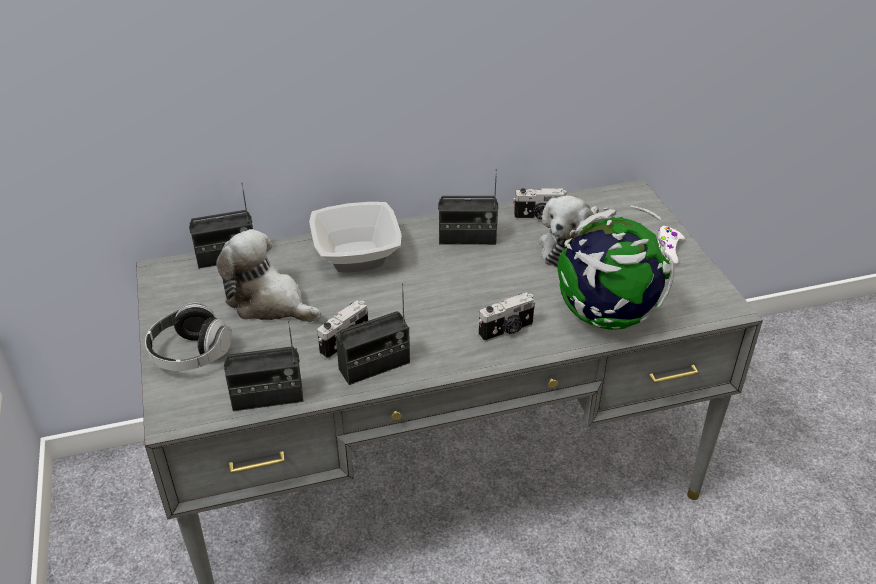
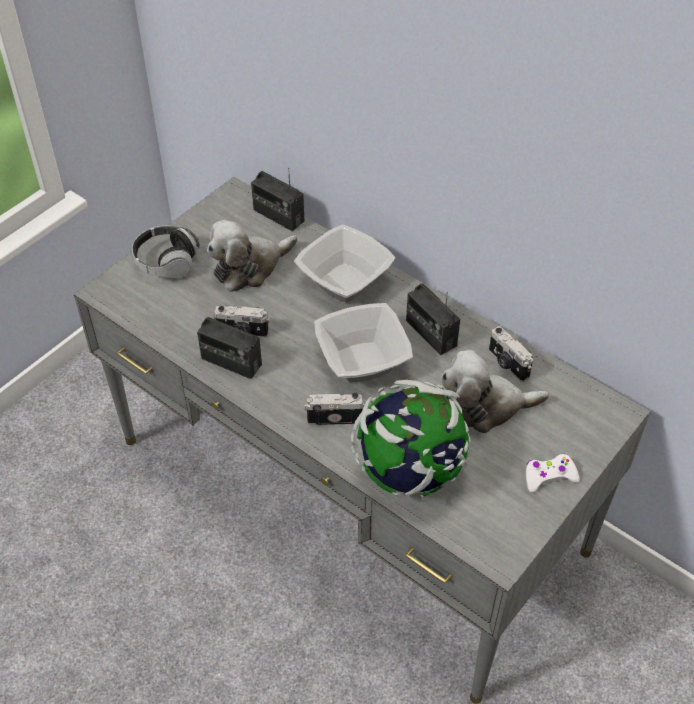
camera: 55 degrees right, 10 degrees up
plush toy [216,229,321,322] -> plush toy turned 120 degrees counterclockwise [207,220,297,292]
radio [224,320,304,411] -> none
camera [478,292,535,342] -> camera turned 150 degrees clockwise [304,392,365,425]
none -> bowl [315,303,413,383]

